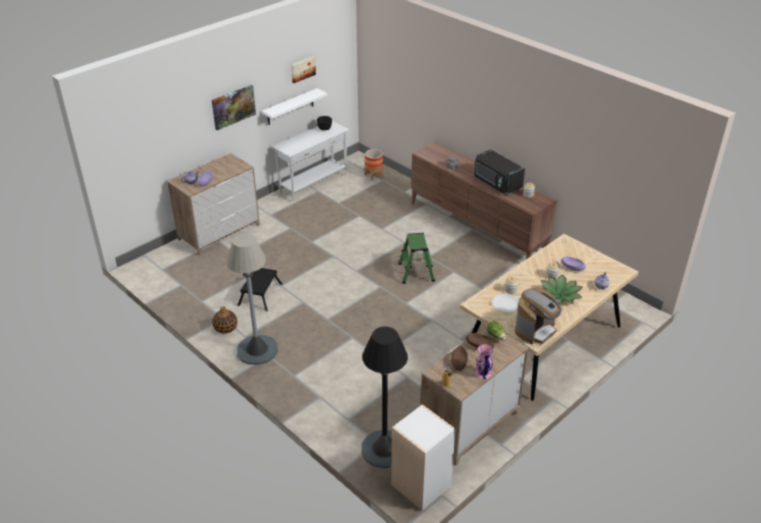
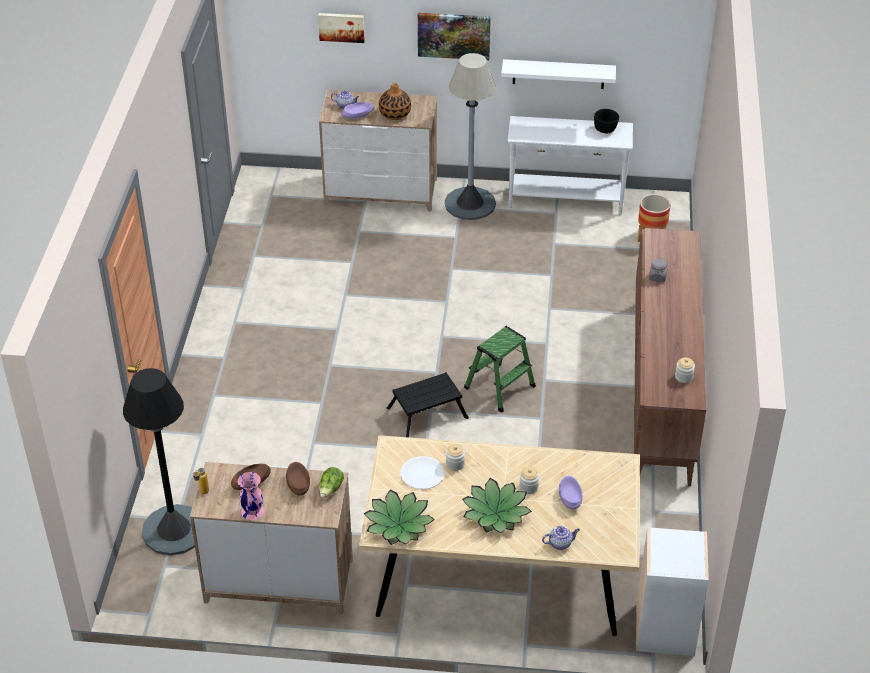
camera: 50 degrees right, 5 degrees up
vase [212,307,237,334] -> vase moved to [379,83,411,120]
grey floor lamp [226,234,278,365] -> grey floor lamp moved to [444,53,496,220]
black step ladder [237,268,283,311] -> black step ladder moved to [386,372,469,437]
picture [291,56,316,83] -> picture moved to [318,13,365,43]
bookcase [391,404,456,511] -> bookcase moved to [636,527,709,656]
black microwave [474,149,525,194] -> none
coffee machine [515,287,562,344] -> potted plant [364,490,435,545]

